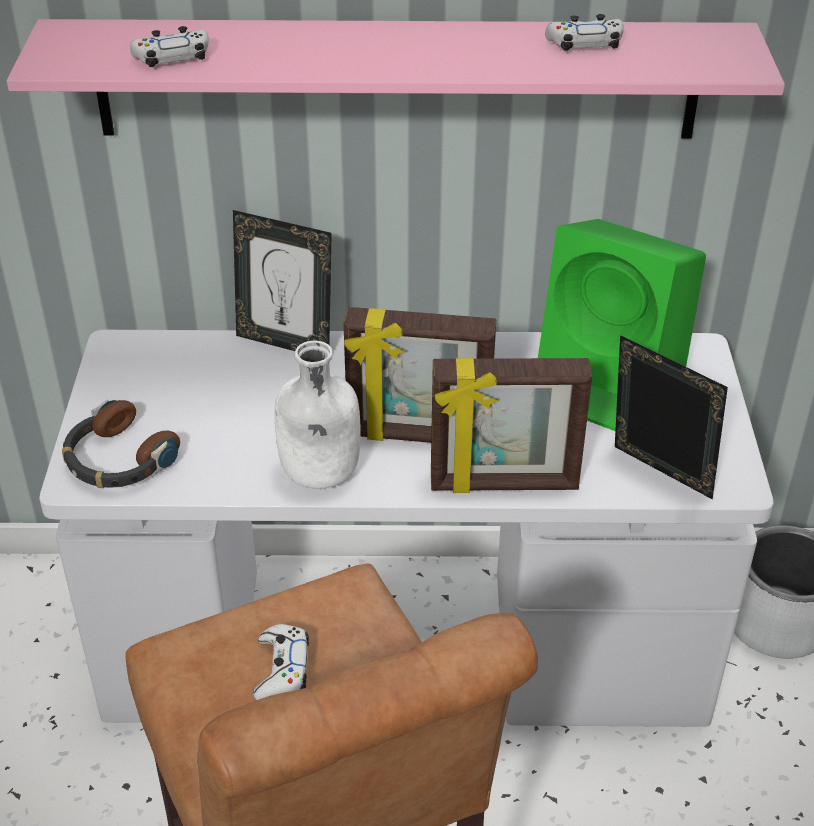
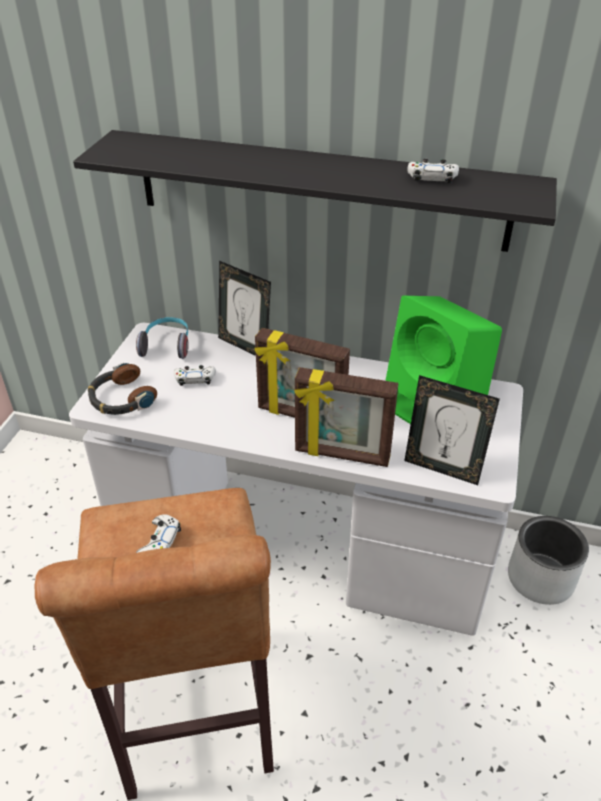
camera: 15 degrees right, 0 degrees up
pink shelf [7,19,785,139] -> black shelf [73,130,557,252]
white game controller [130,26,209,67] -> white game controller moved to [174,365,216,386]
white bottle [275,341,361,489] -> none
picture frame [615,335,728,499] -> picture frame turned 150 degrees clockwise [404,375,500,485]
none -> headphones [136,317,189,359]

